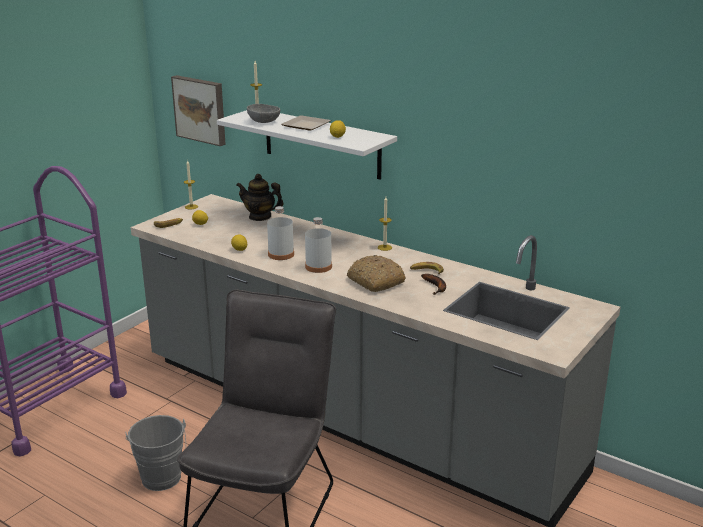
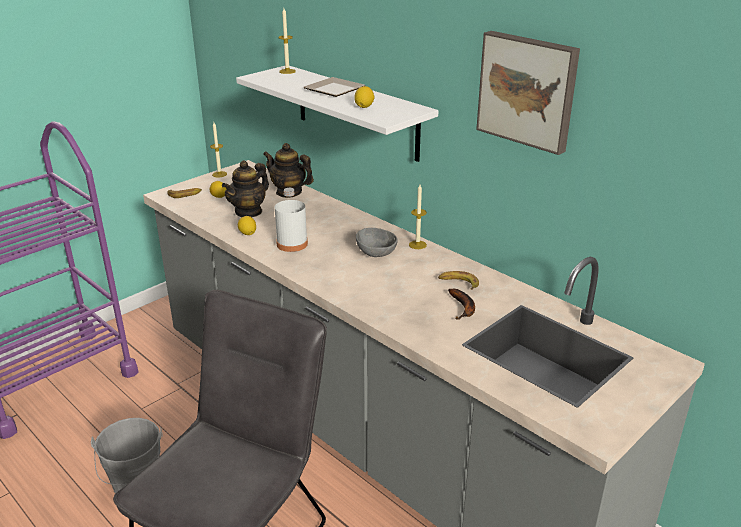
camera: 10 degrees right, 5 degrees up
picture [171,75,226,146] -> picture moved to [476,31,580,155]
grey bowl [247,104,280,123] -> grey bowl moved to [356,228,398,257]
white bottle [305,217,332,273] -> none
bread [347,255,406,292] -> none
none -> teapot [222,160,269,217]

